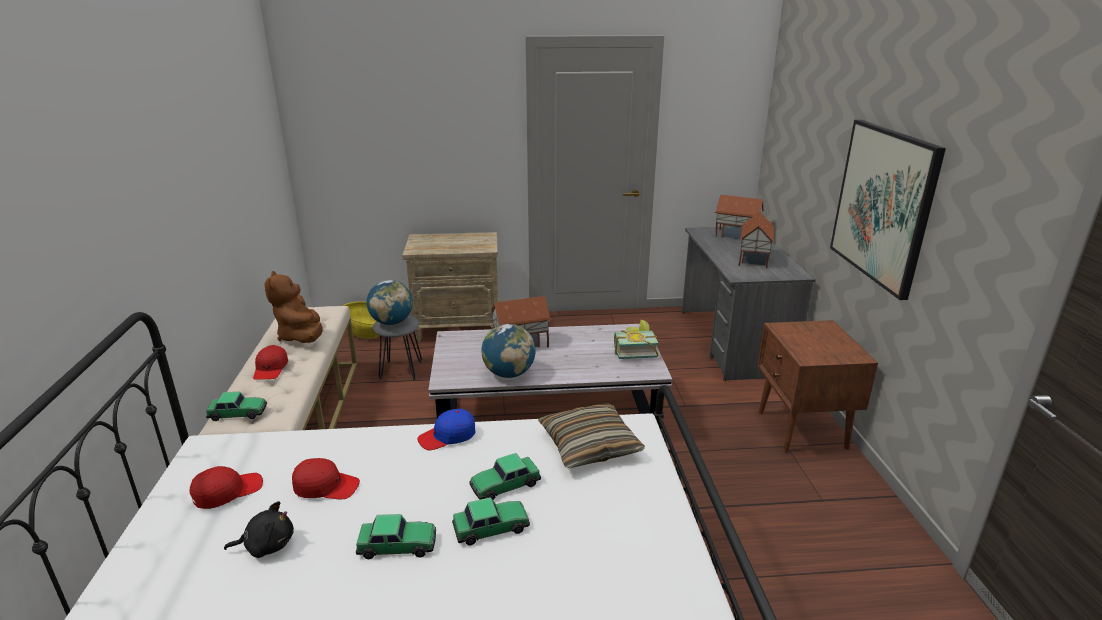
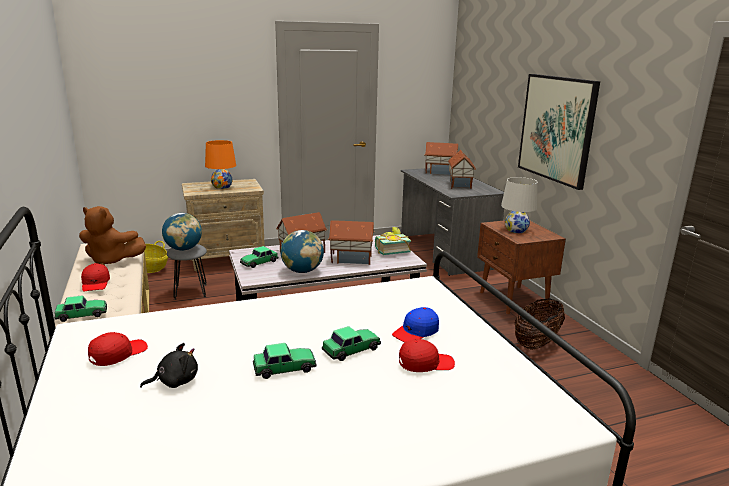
camera: 15 degrees left, 5 degrees down
brown plush toy [265,271,323,343] -> brown plush toy turned 45 degrees counterclockwise [79,206,146,266]
red cap [292,458,360,499] -> red cap moved to [399,339,455,372]
blue cap [418,409,475,450] -> blue cap moved to [392,307,439,342]
toy car [469,453,541,500] -> toy car moved to [240,246,278,268]
pillow [538,404,645,468] -> none
none -> orange table lamp [205,140,236,189]
none -> toy house [328,220,374,265]
none -> white table lamp [501,177,538,233]
none -> basket [515,298,565,350]

